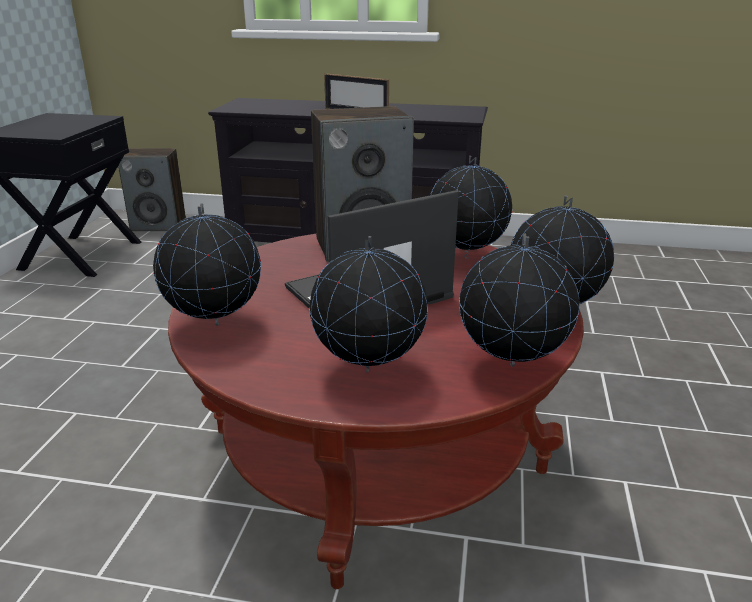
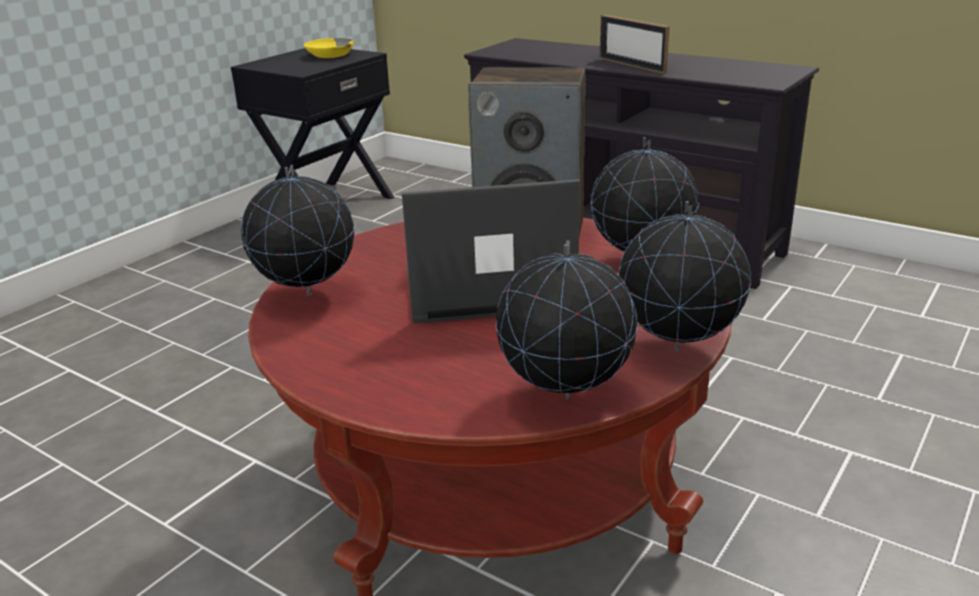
camera: 25 degrees right, 0 degrees up
speaker [118,148,186,231] -> none
globe [309,236,428,373] -> none
none -> yellow bowl [304,38,354,58]

